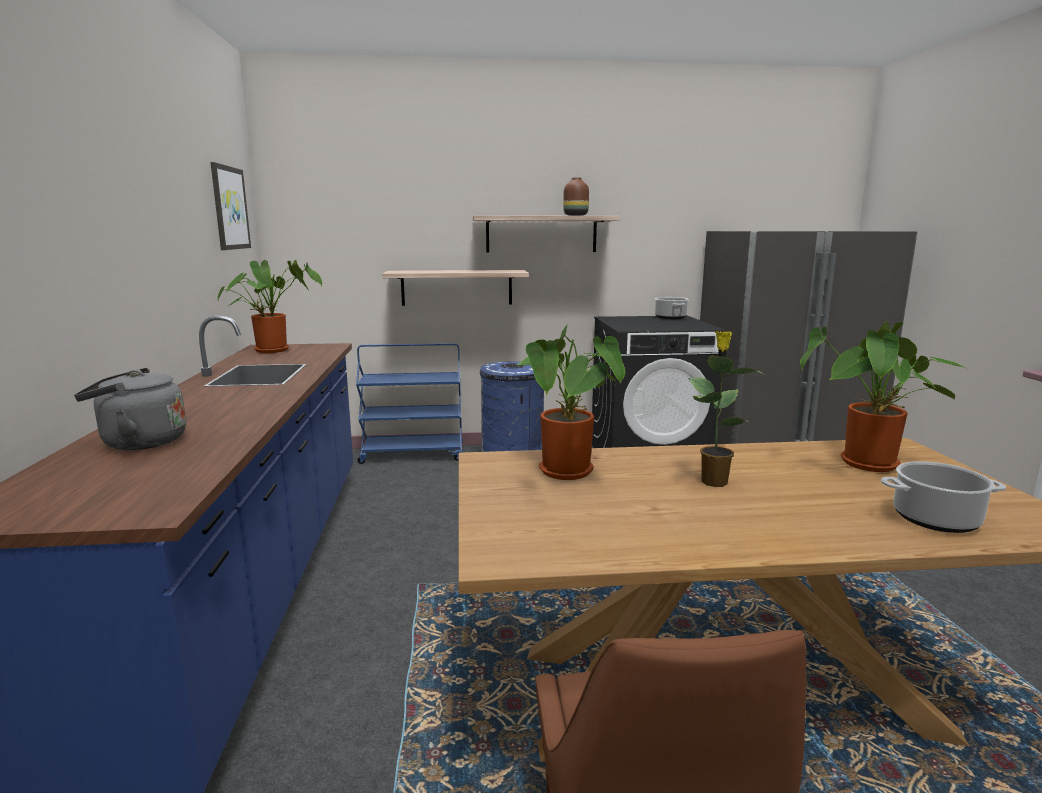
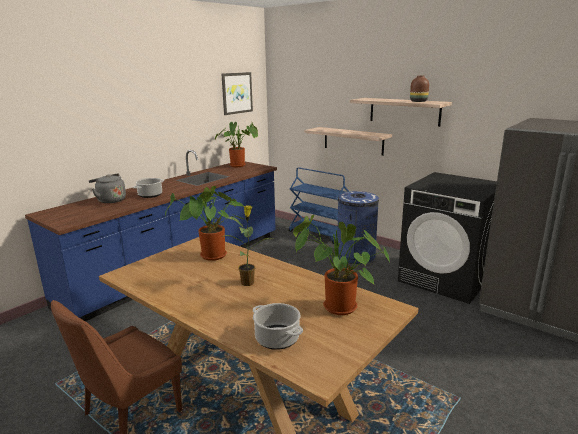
camera: 45 degrees right, 5 degrees up
cooking pot [655,297,689,319] -> cooking pot moved to [133,178,164,198]

